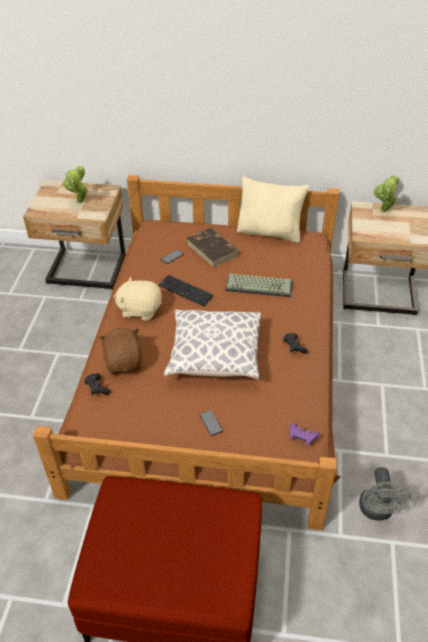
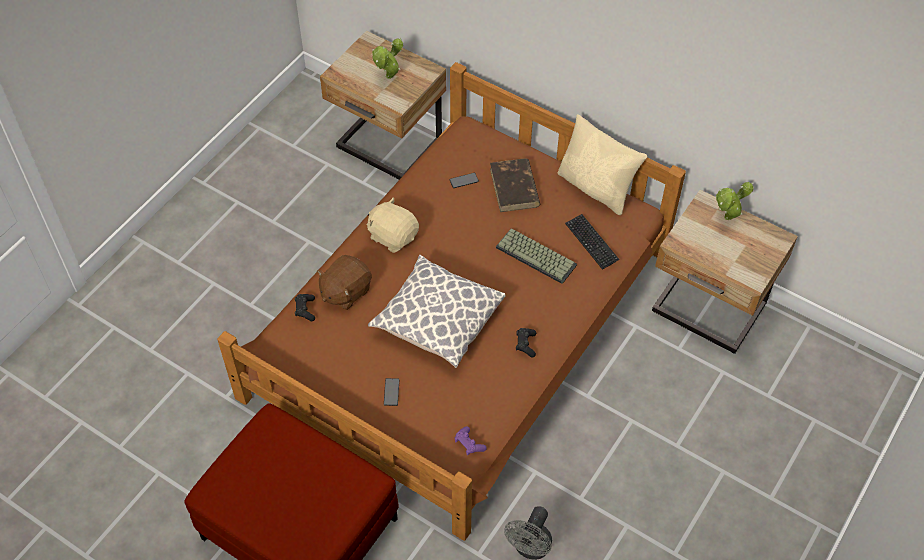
camera: 25 degrees right, 10 degrees up
brown plush toy [98,328,142,374] -> brown plush toy turned 150 degrees counterclockwise [317,255,372,310]
keyboard [158,275,214,307] -> keyboard moved to [565,214,619,270]

